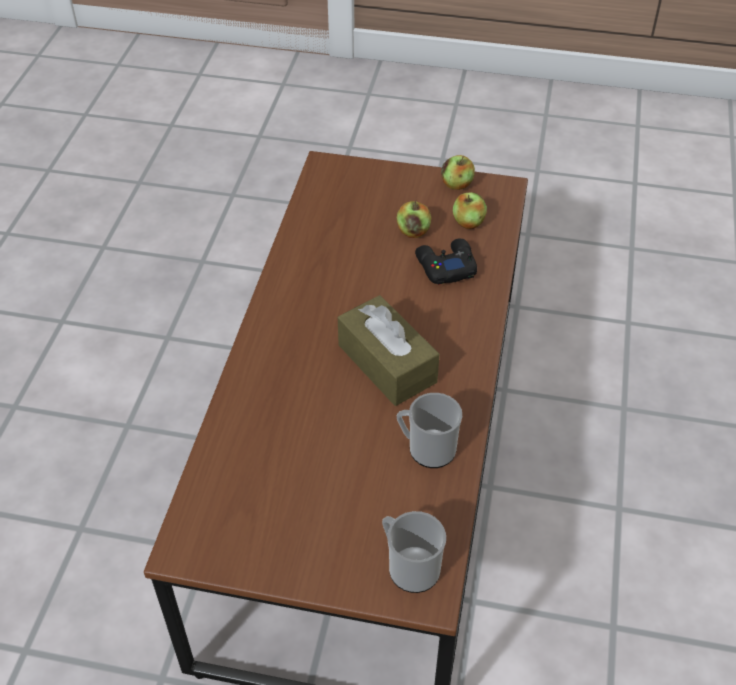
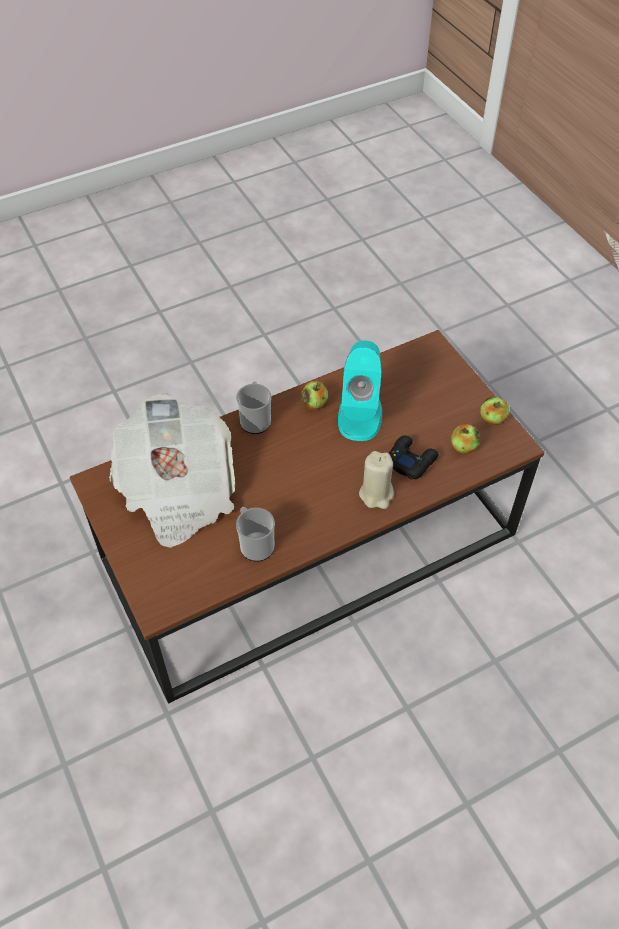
camera: 50 degrees right, 5 degrees up
brown tissue box [338,295,439,406] -> none
mug [382,511,446,593] -> mug moved to [236,381,271,434]
apple [397,200,431,238] -> apple moved to [301,381,328,410]
none -> newspaper [109,394,235,548]
none -> turquoise speaker [338,341,382,441]
none -> beige candle [359,451,394,509]

